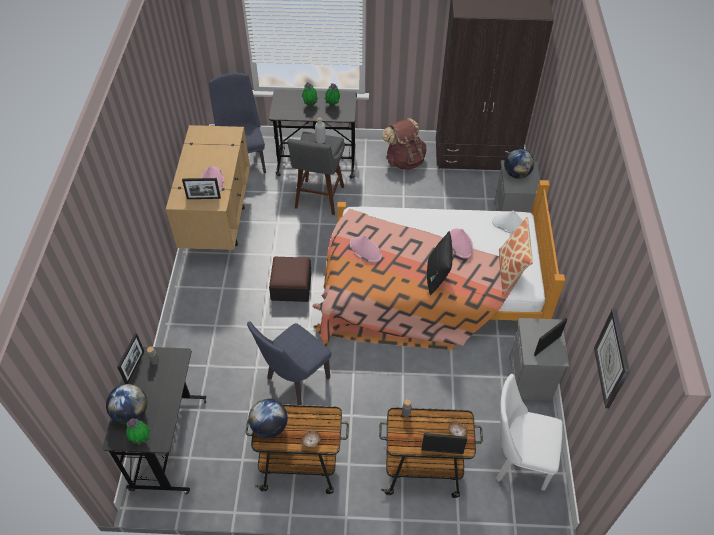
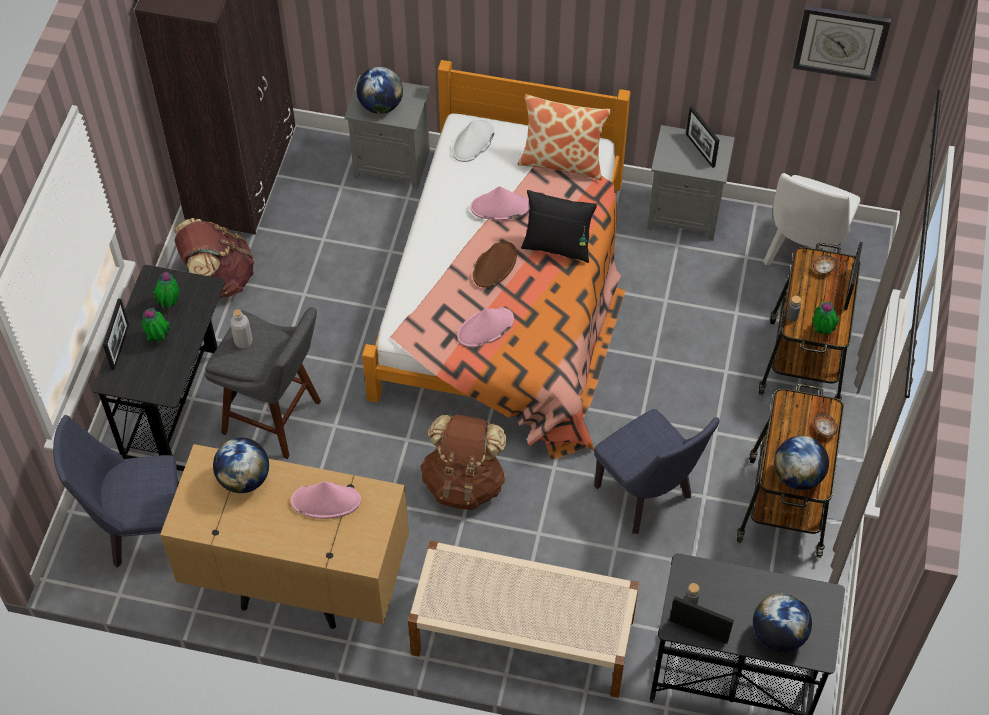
camera: 80 degrees left, 5 degrees up
potted plant [126,418,151,445] -> potted plant moved to [813,301,840,336]
picture frame [182,178,221,199] -> picture frame moved to [103,298,129,370]
ottoman [269,257,312,302] -> brown backpack [421,415,506,510]
none -> globe [213,438,269,493]
none -> beige bench [408,541,640,698]
none -> brown hat [473,242,517,288]

